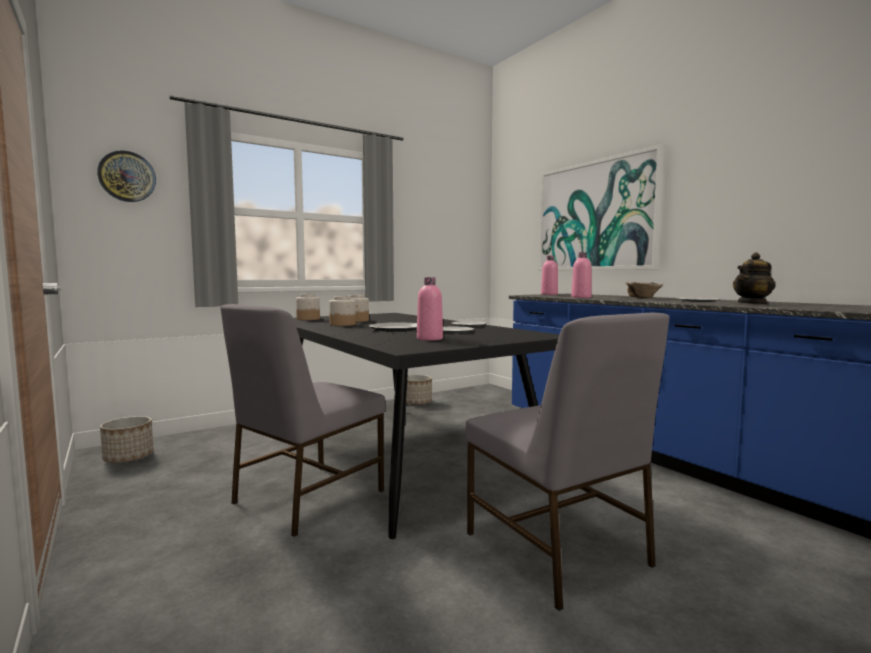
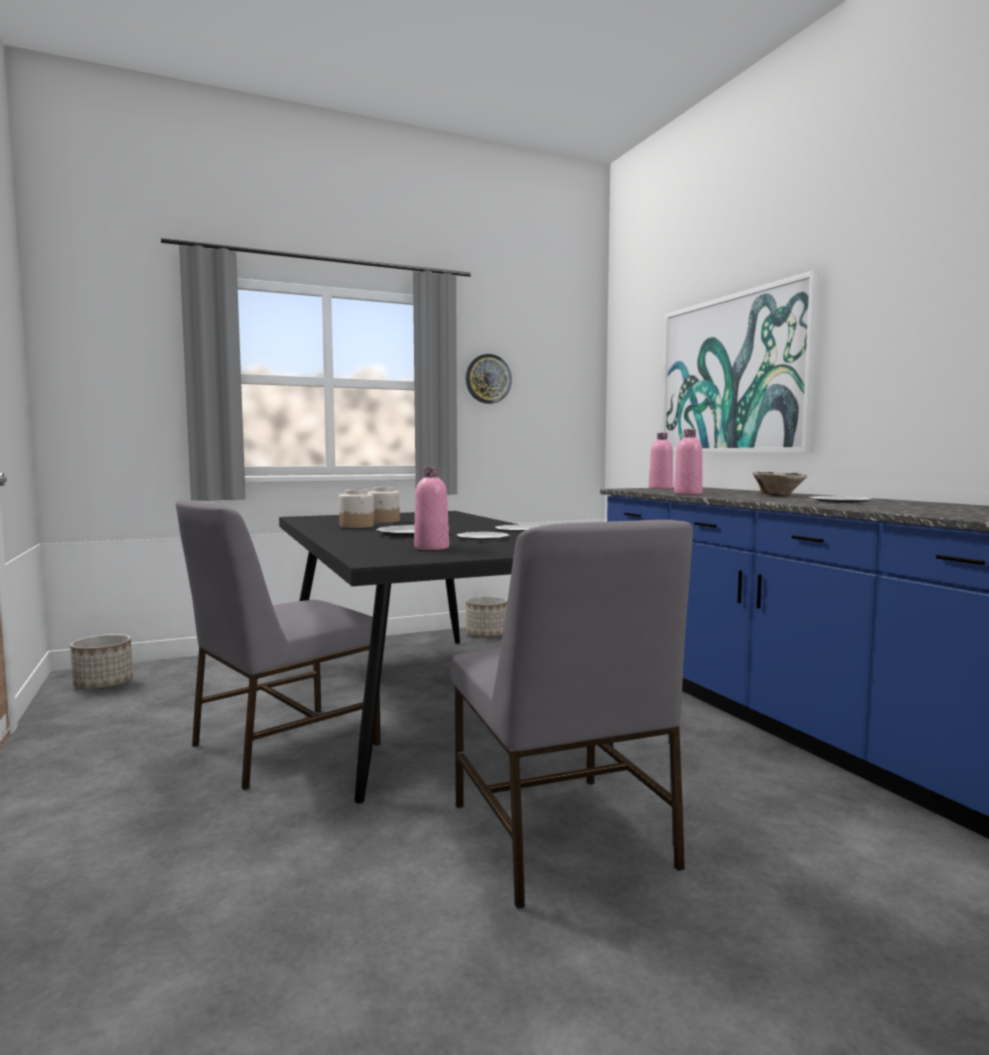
camera: 10 degrees right, 0 degrees up
wall clock [97,150,156,202] -> wall clock moved to [465,354,512,404]
jar [296,294,320,320] -> none
teapot [733,253,775,304] -> none

